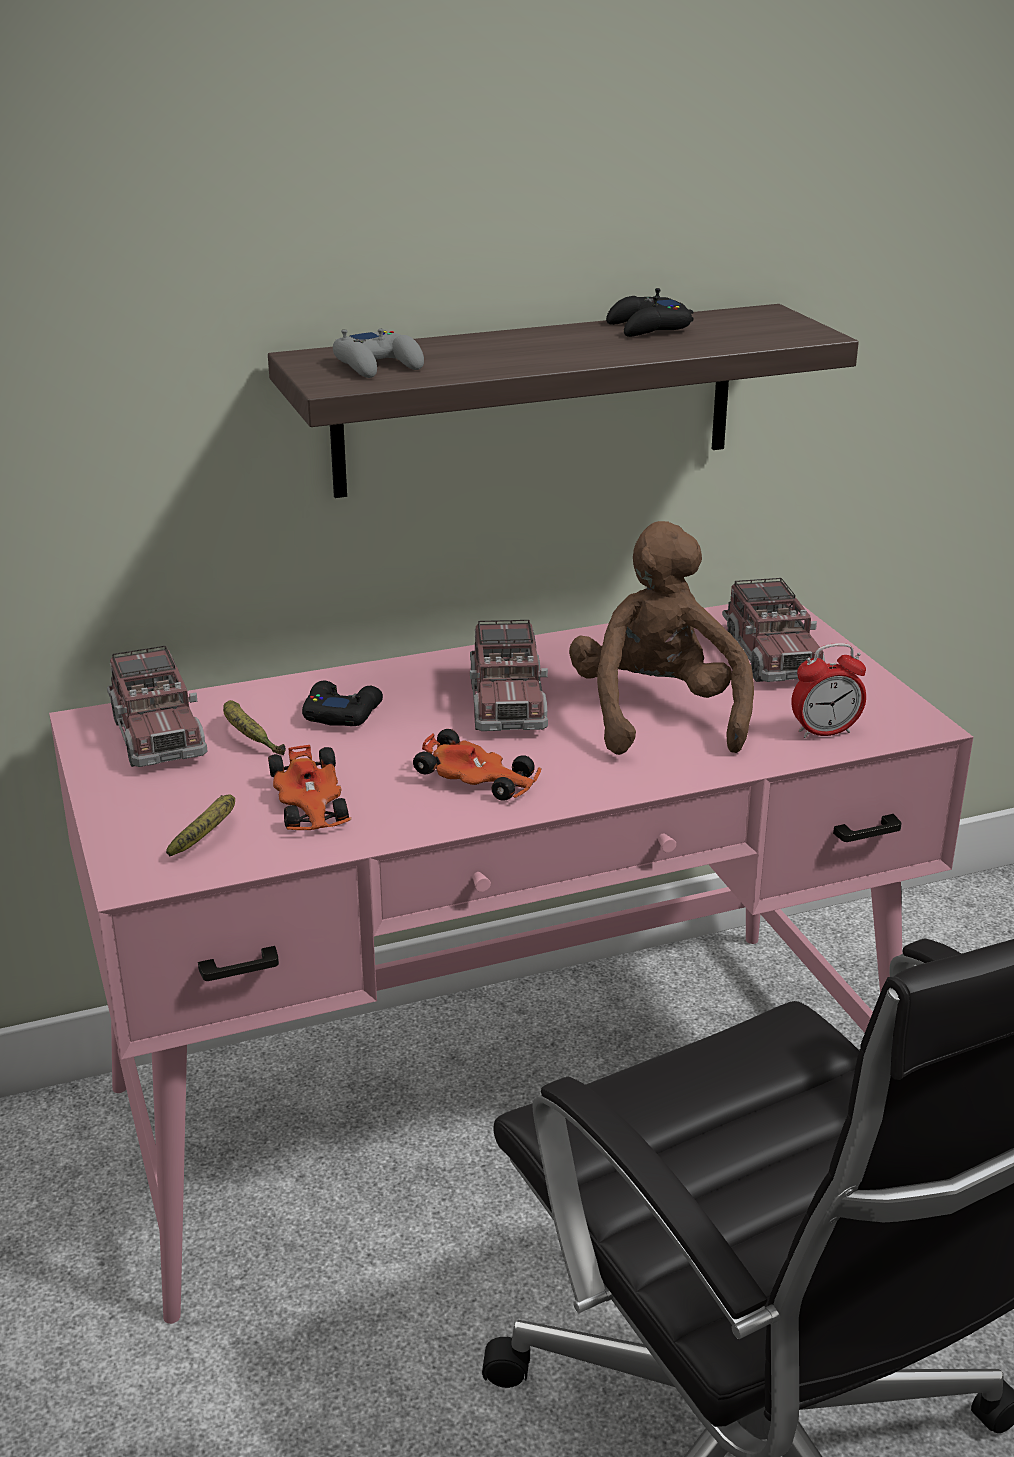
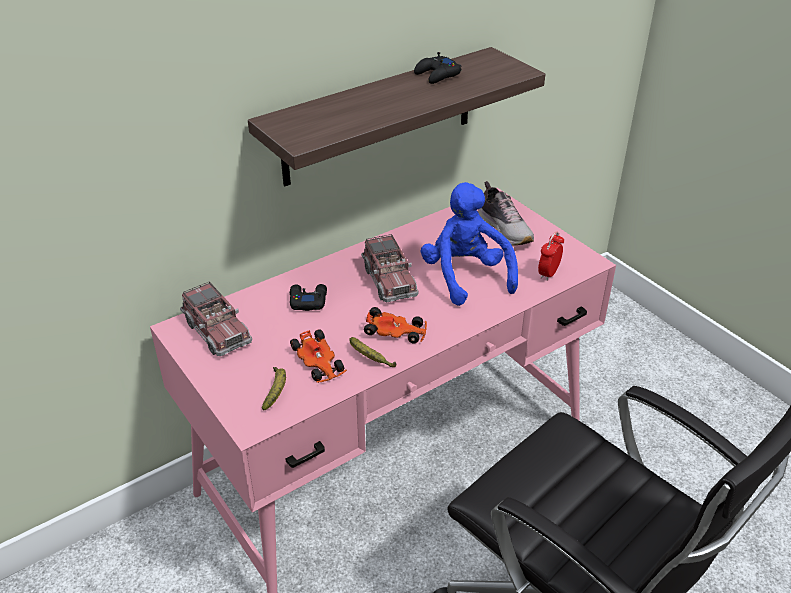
camera: 15 degrees left, 10 degrees up
banana [223,700,286,755] -> banana moved to [349,337,396,367]
grey game controller [333,329,424,378] -> none
brown plush toy [569,521,754,755] -> blue plush toy [420,182,518,306]
toy truck [722,578,825,682] -> shoe [479,181,534,246]
alarm clock [791,643,866,738] -> alarm clock turned 150 degrees clockwise [538,231,564,281]

